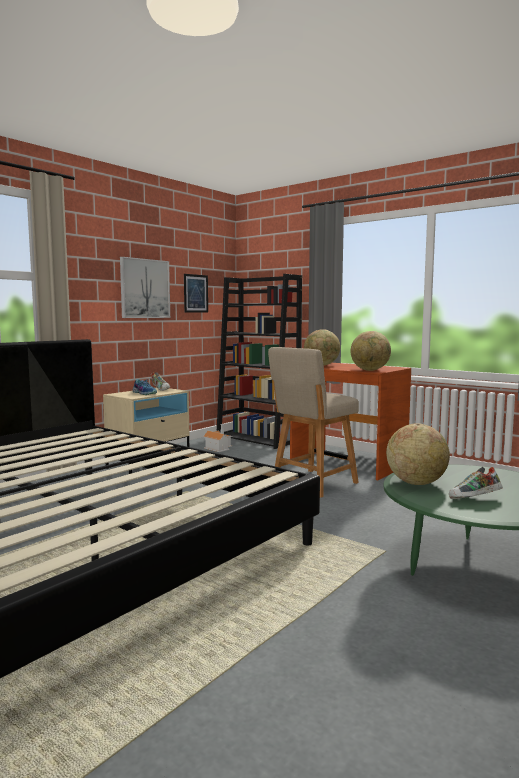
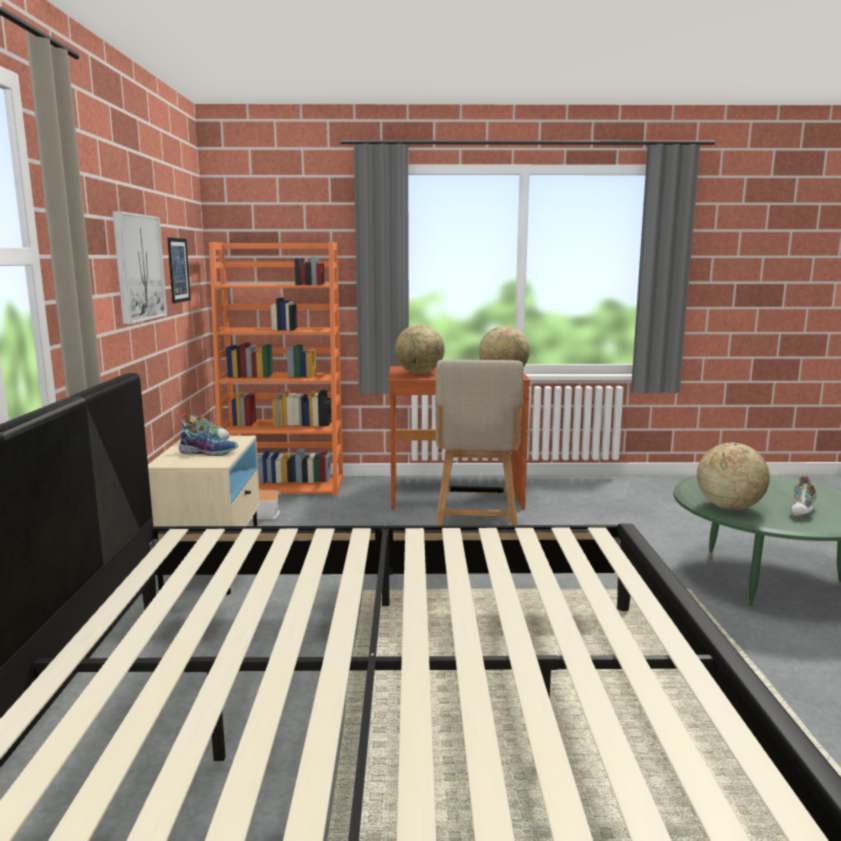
camera: 40 degrees left, 5 degrees up
black bookcase [217,274,302,449] -> orange bookcase [209,242,343,496]

